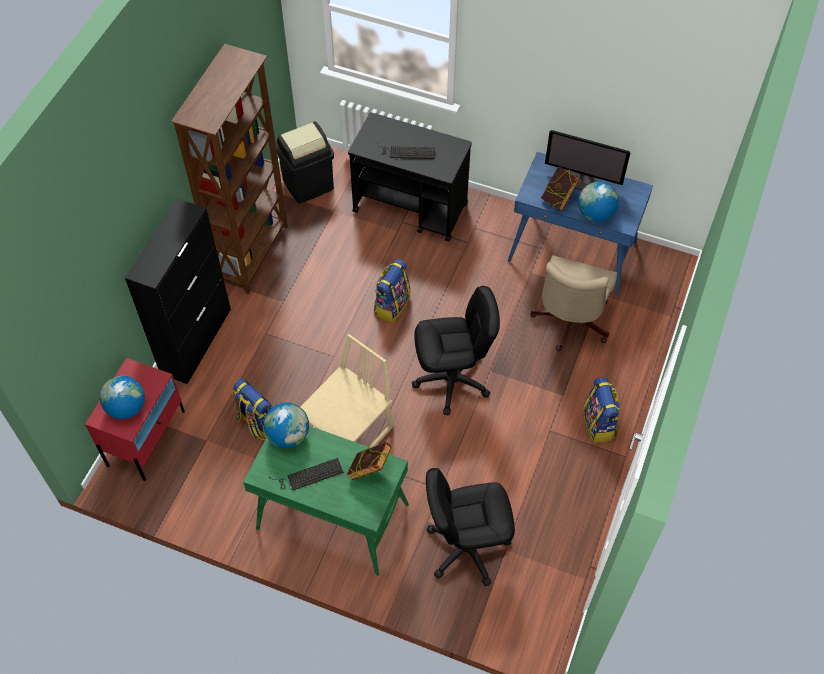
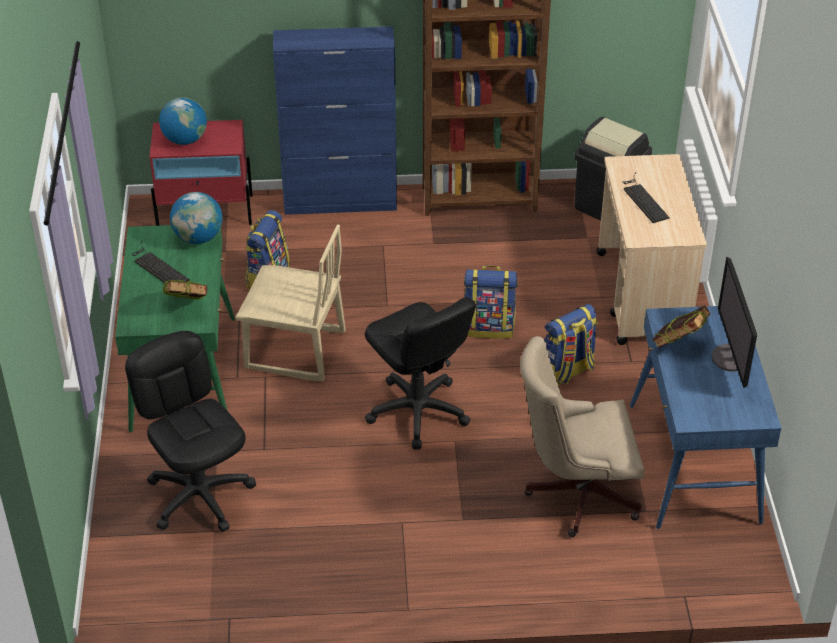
camera: 65 degrees right, 15 degrees down
black cabinet [125,199,231,384] -> blue cabinet [273,27,397,215]
black cart [348,112,472,241] -> beige cart [596,154,707,345]
globe [578,182,618,222] -> none
backpack [583,377,620,443] -> backpack moved to [544,304,598,386]

